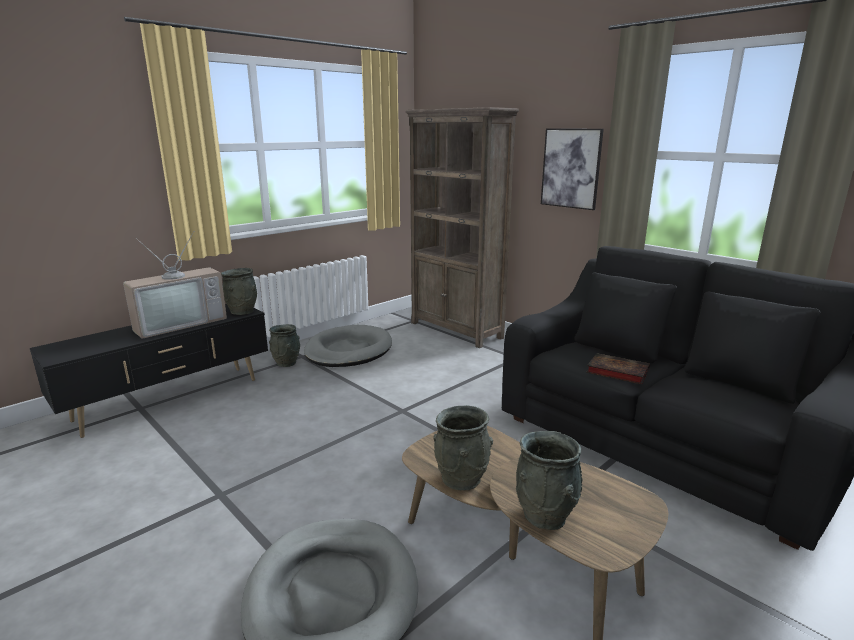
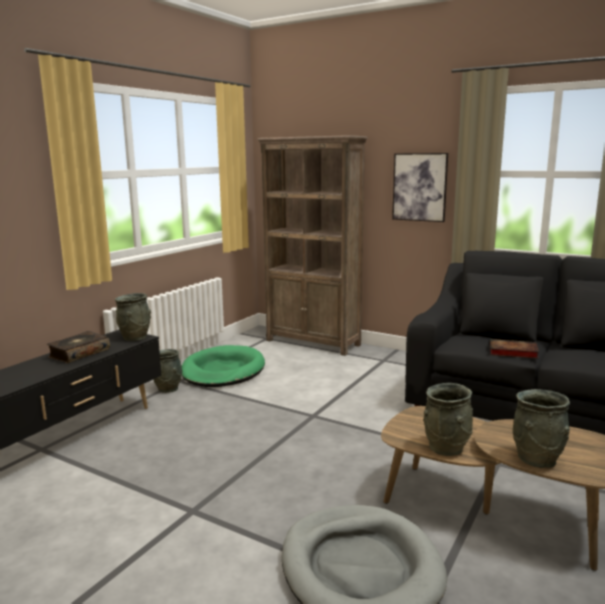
camera: 15 degrees left, 5 degrees down
television [123,231,227,339] -> book [47,331,110,363]
grey dog bed [304,325,392,367] -> green dog bed [182,345,265,387]

